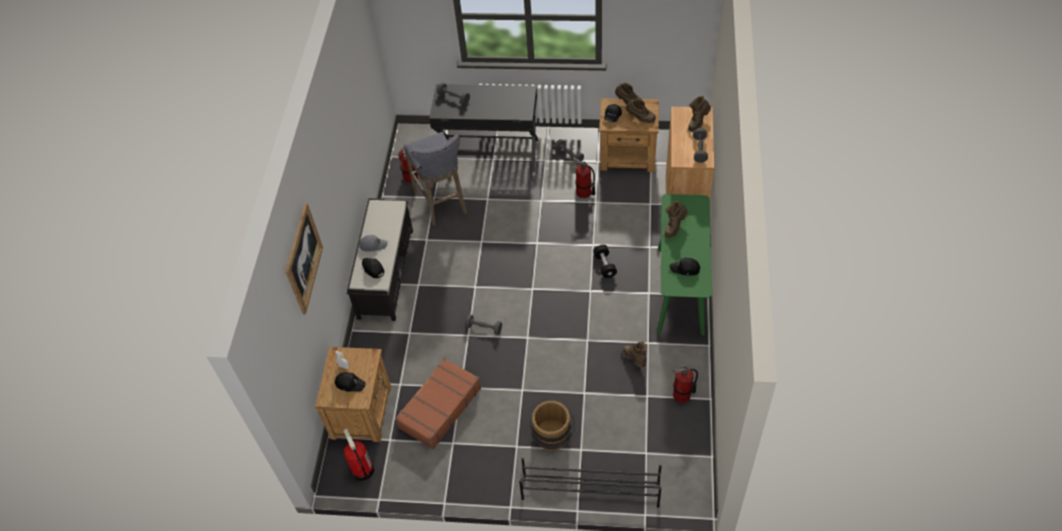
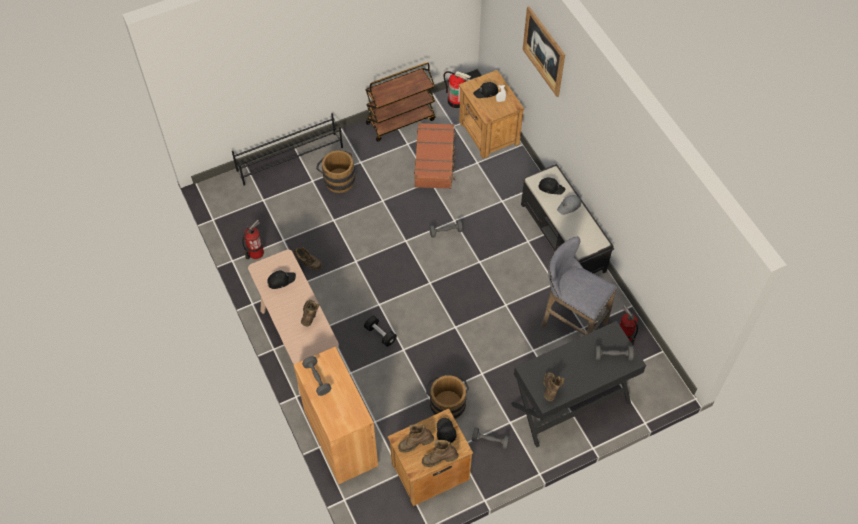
camera: 145 degrees right, 5 degrees up
fire extinguisher [573,157,595,198] -> brown bucket [426,374,469,419]
green console table [657,194,712,336] -> beige console table [248,250,339,394]
brown boot [688,96,711,132] -> brown boot moved to [543,372,565,401]
none -> brown cart [365,62,435,142]

